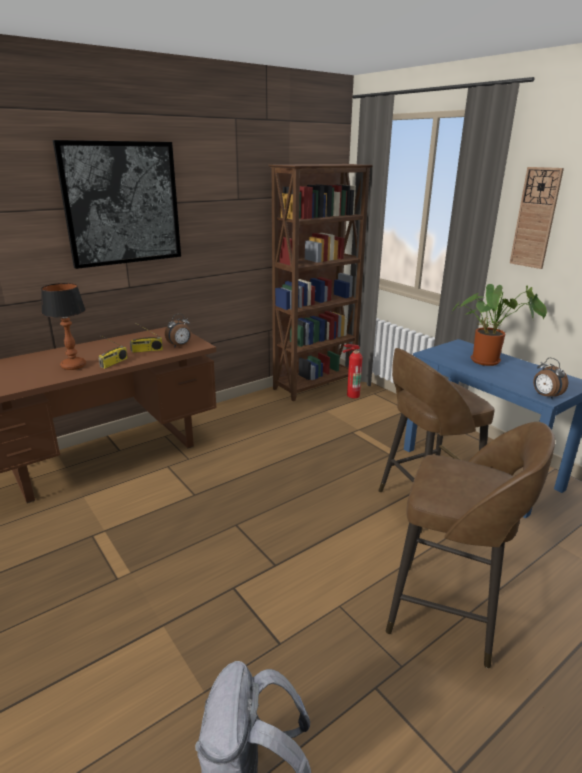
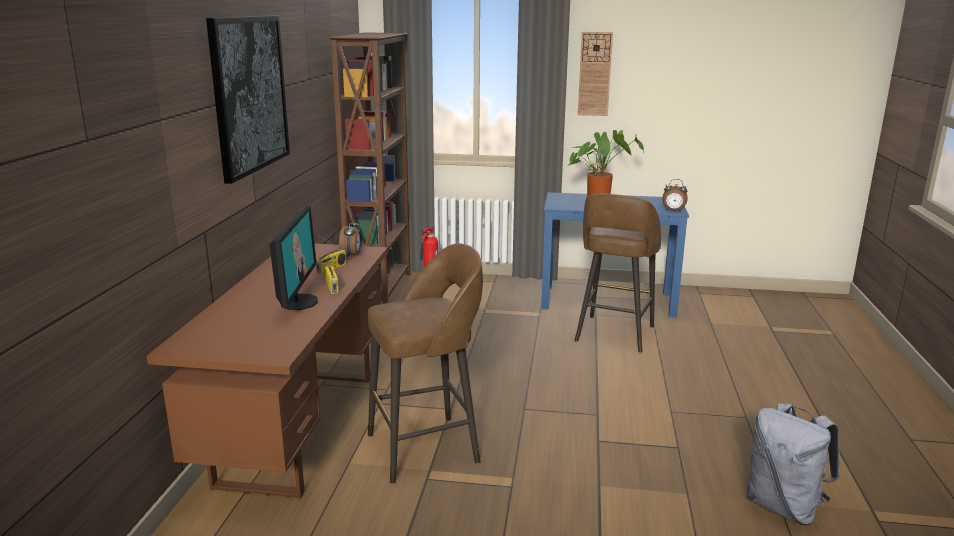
camera: 45 degrees left, 5 degrees down
table lamp [41,283,86,370] -> monitor [269,206,318,310]
brown stool [386,422,555,668] -> brown stool moved to [368,243,483,483]

